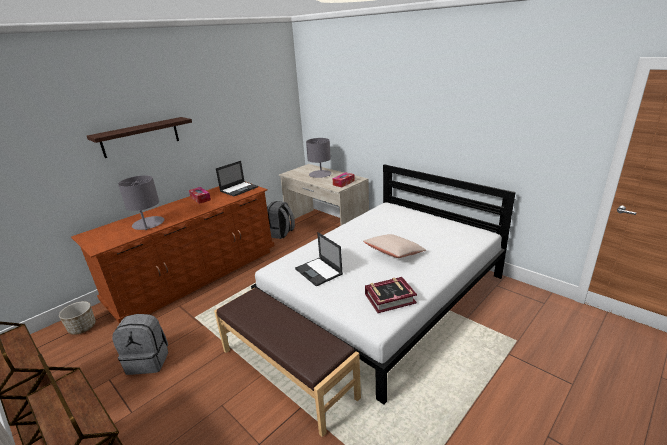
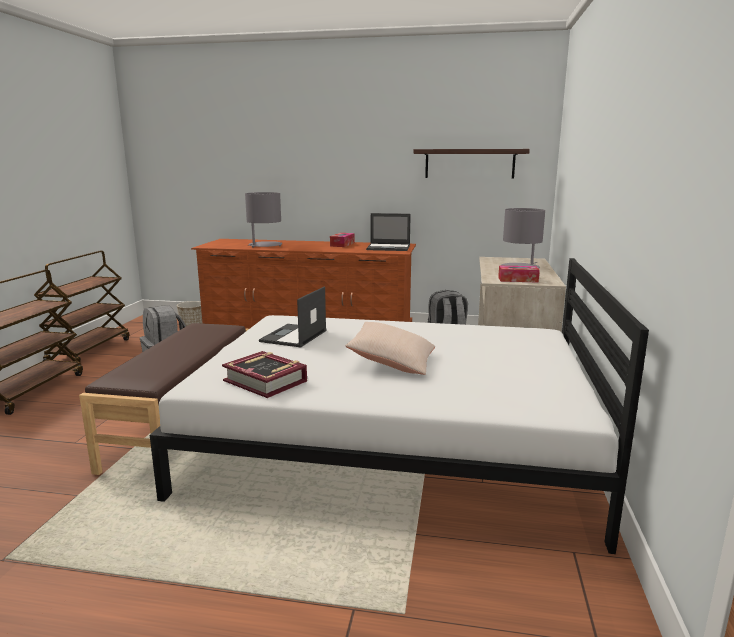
camera: 55 degrees right, 10 degrees down
shelf [87,117,192,158] -> shelf moved to [413,149,530,178]

